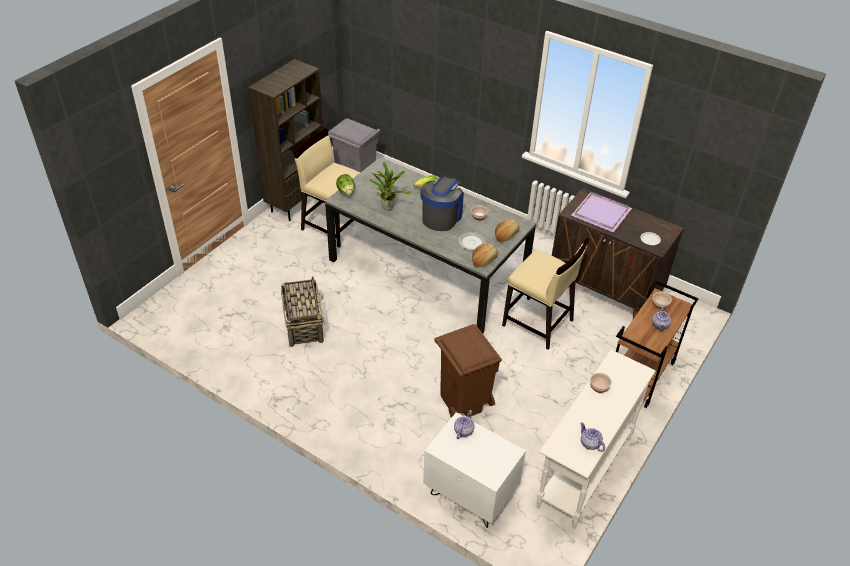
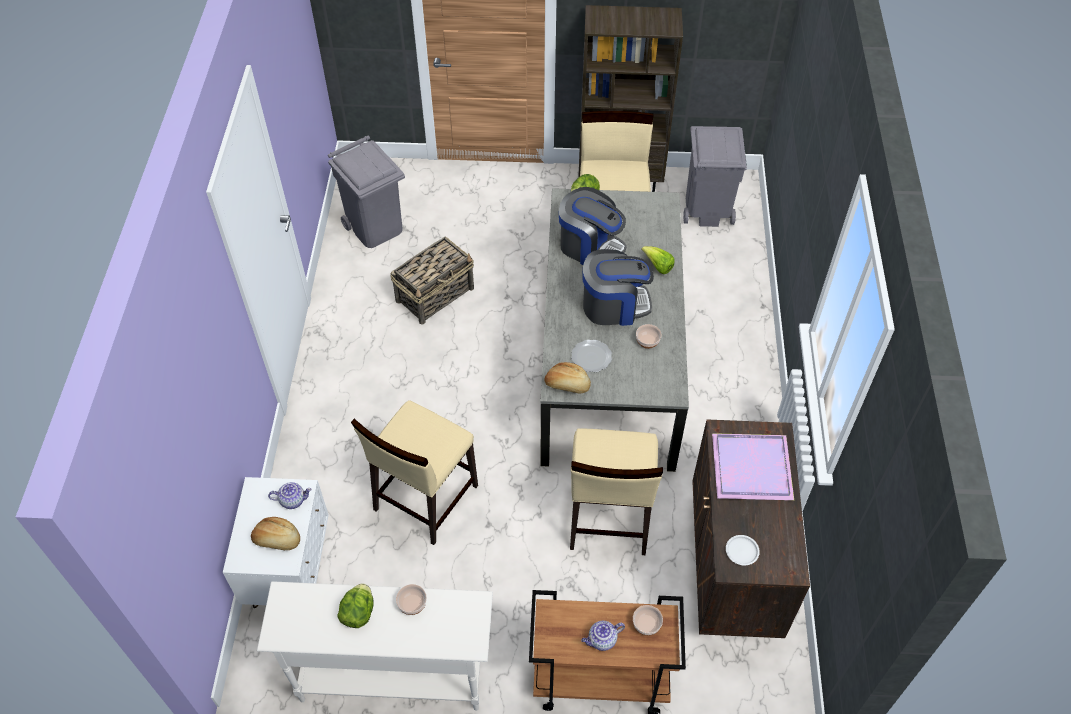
camera: 60 degrees right, 10 degrees up
potted plant [369,162,411,211] -> coffee machine [559,187,627,265]
brown trash can [434,324,502,418] -> beige chair [351,400,478,545]
bread [495,219,520,242] -> bread moved to [251,517,300,550]
teapot [580,422,605,452] -> none
none -> grey trash can [328,136,405,248]
none -> lettuce [337,583,374,628]

